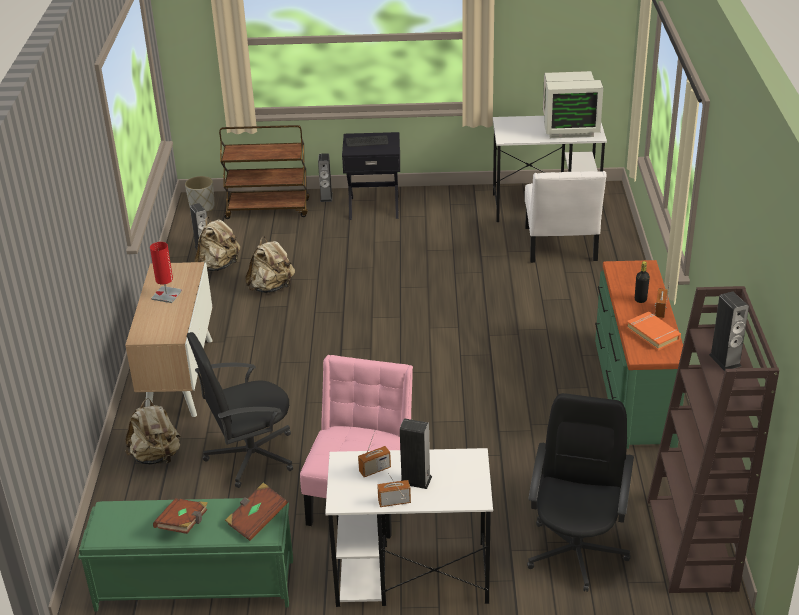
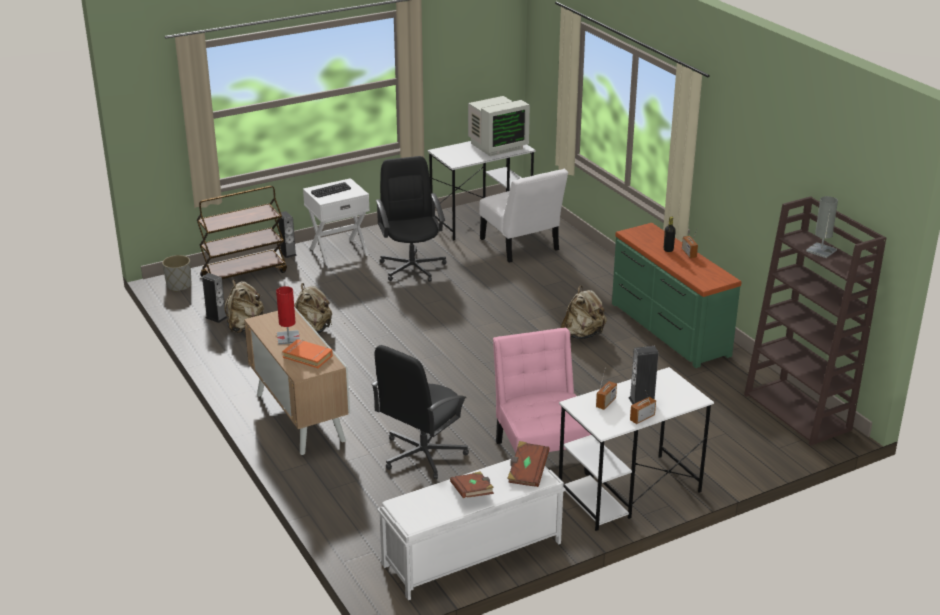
camera: 30 degrees left, 5 degrees down
green bench [78,498,293,612] -> white bench [377,459,566,600]
beige backpack [125,398,181,465] -> beige backpack moved to [560,285,607,340]
black nightstand [342,132,400,220] -> white nightstand [303,178,370,266]
black office chair [527,393,634,592] -> black office chair moved to [376,156,446,282]
orange book [626,312,681,351] -> orange book moved to [282,339,333,368]
speaker [709,292,749,371] -> grey table lamp [806,196,838,258]

